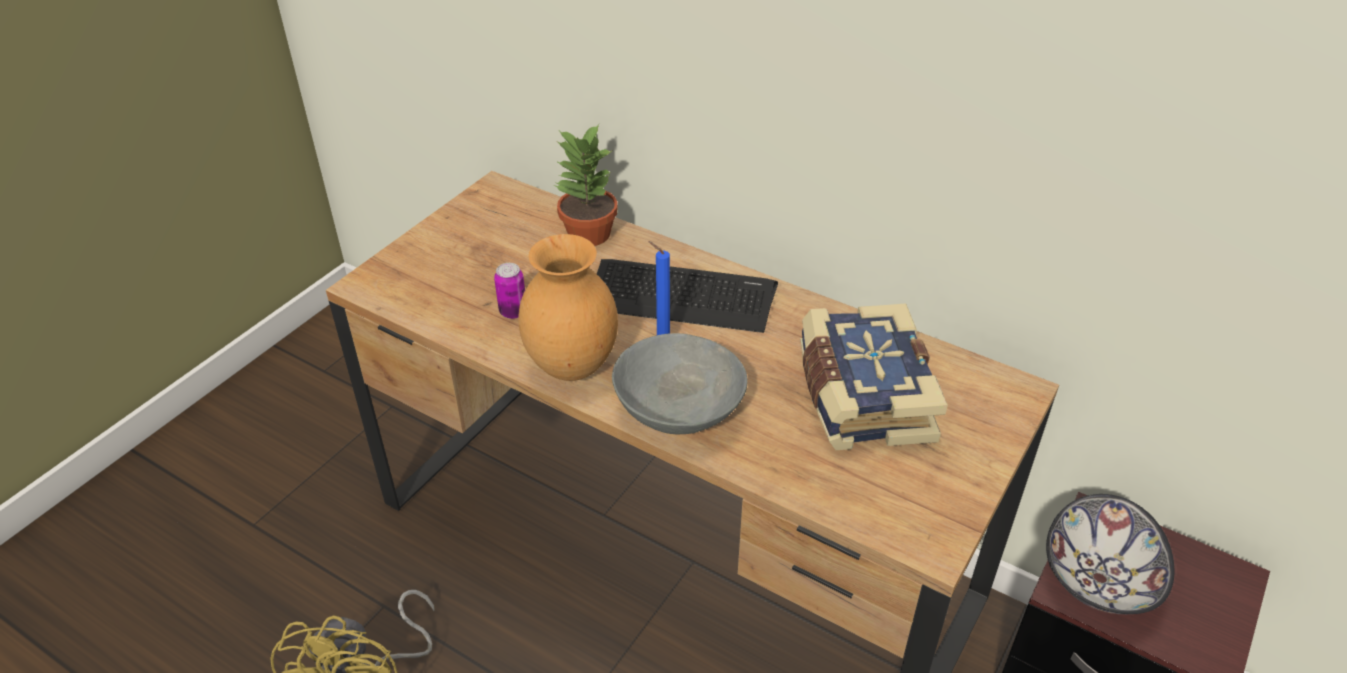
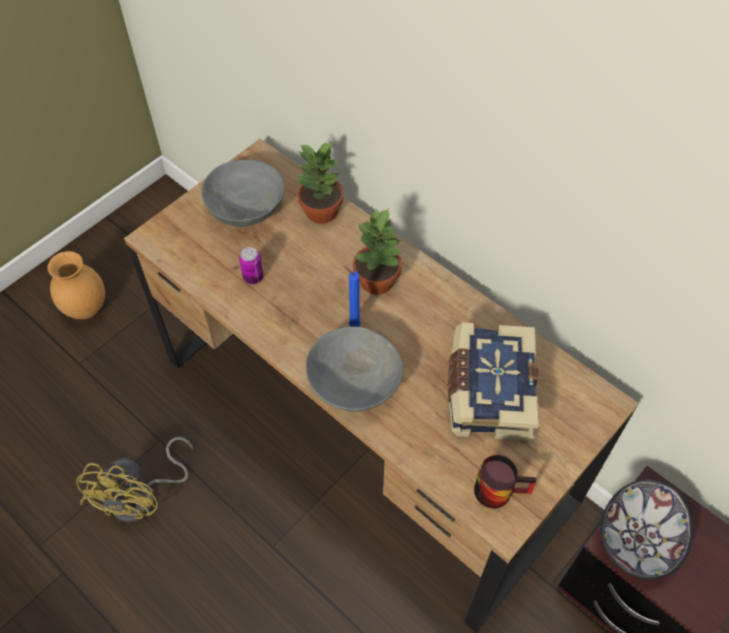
camera: 10 degrees right, 15 degrees up
brown vase [518,234,618,381] -> brown vase moved to [48,251,105,319]
keyboard [597,259,778,333] -> potted plant [353,208,402,295]
none -> grey bowl [201,160,285,227]
none -> mug [474,455,536,509]

